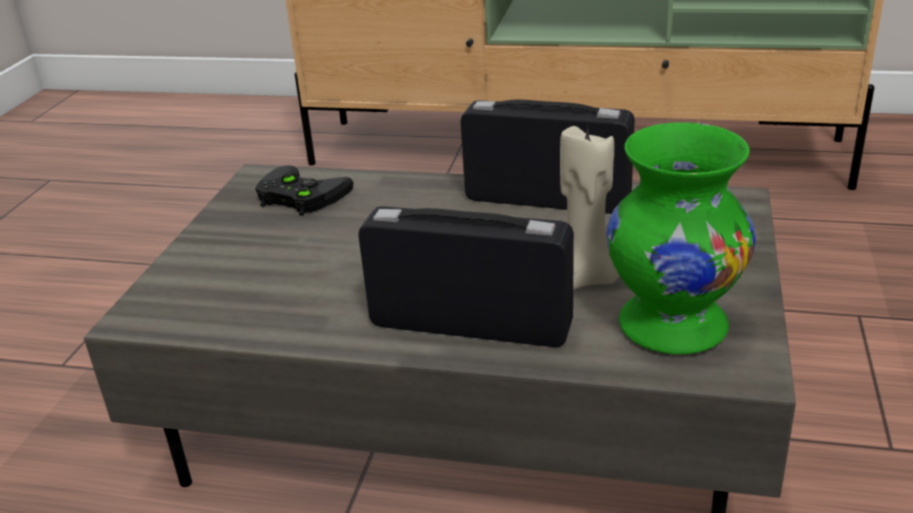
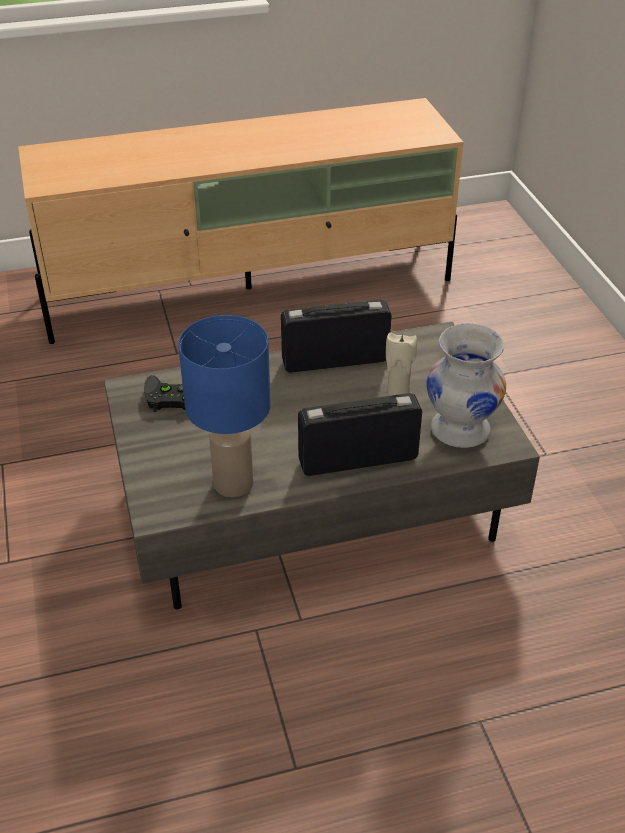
camera: 30 degrees left, 10 degrees up
green vase [606,122,756,354] -> white vase [427,323,506,448]
none -> blue table lamp [178,315,271,497]

